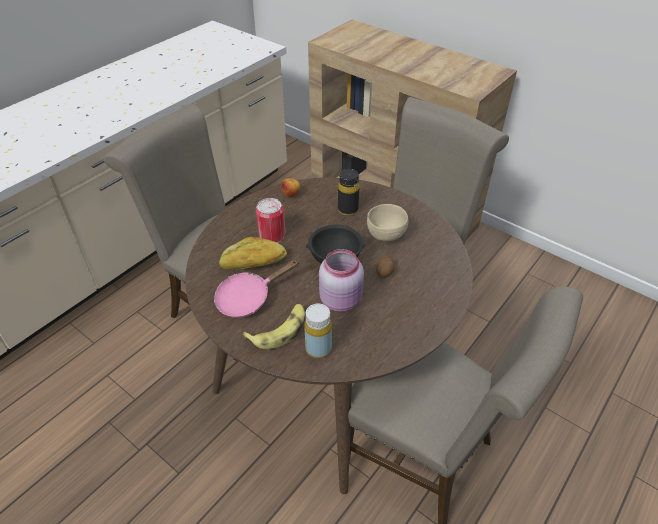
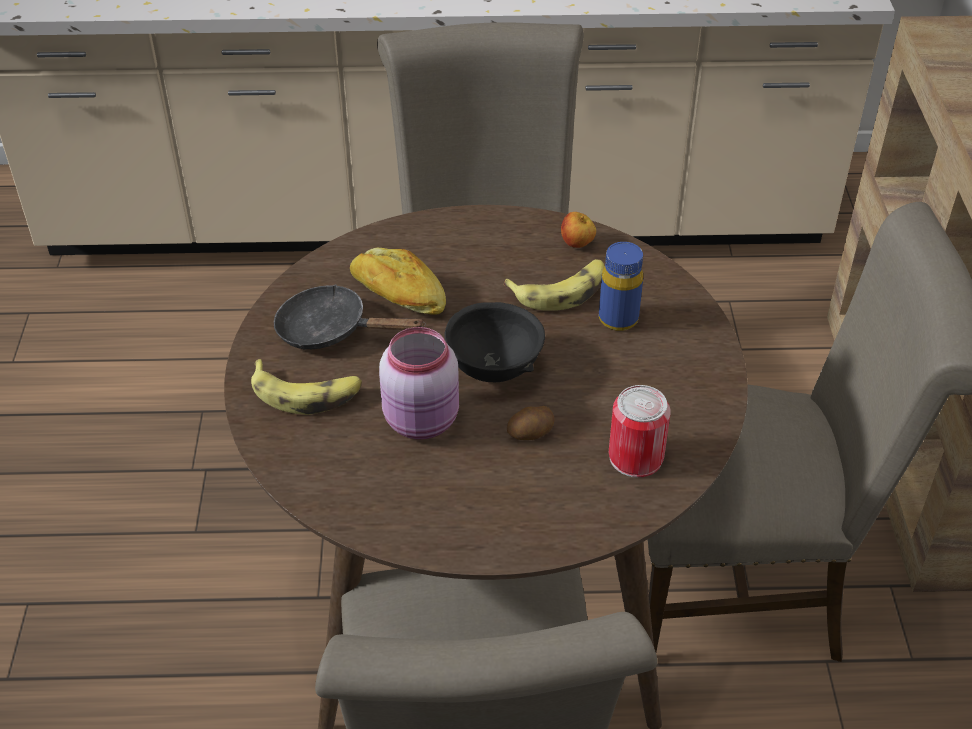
camera: 50 degrees right, 0 degrees up
pink frying pan [214,259,300,318] -> black frying pan [273,284,426,350]
can [256,198,285,243] -> can moved to [609,385,671,478]
yellow bottle [304,304,332,358] -> none
black bottle [338,169,359,216] -> blue bottle [599,242,643,331]
beige bowl [367,204,408,241] -> none
none -> banana [504,259,605,311]

